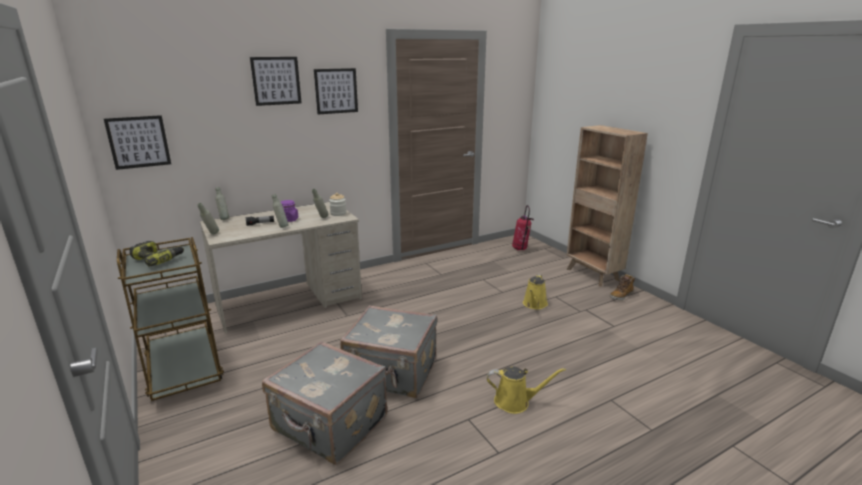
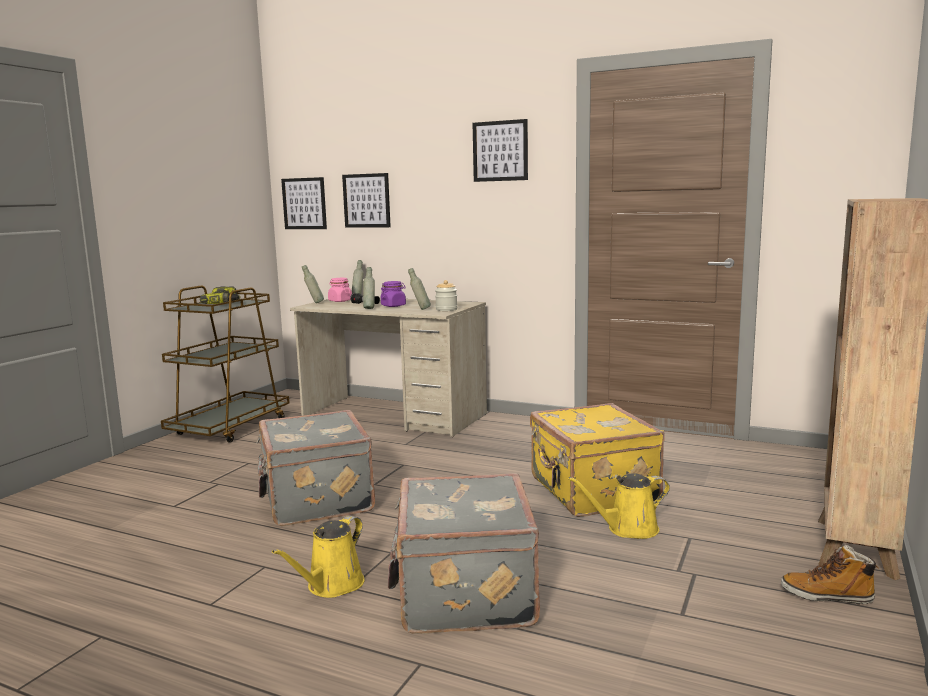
camera: 55 degrees right, 10 degrees down
picture [250,57,302,106] -> picture moved to [342,173,391,228]
grey suitcase [262,341,387,465] -> grey suitcase moved to [388,473,540,634]
yellow watering can [487,366,566,414] -> yellow watering can turned 60 degrees clockwise [272,516,365,598]
fire extinguisher [512,205,534,250] -> none
none -> pink jar [328,278,352,302]
none -> yellow suitcase [530,403,665,517]

